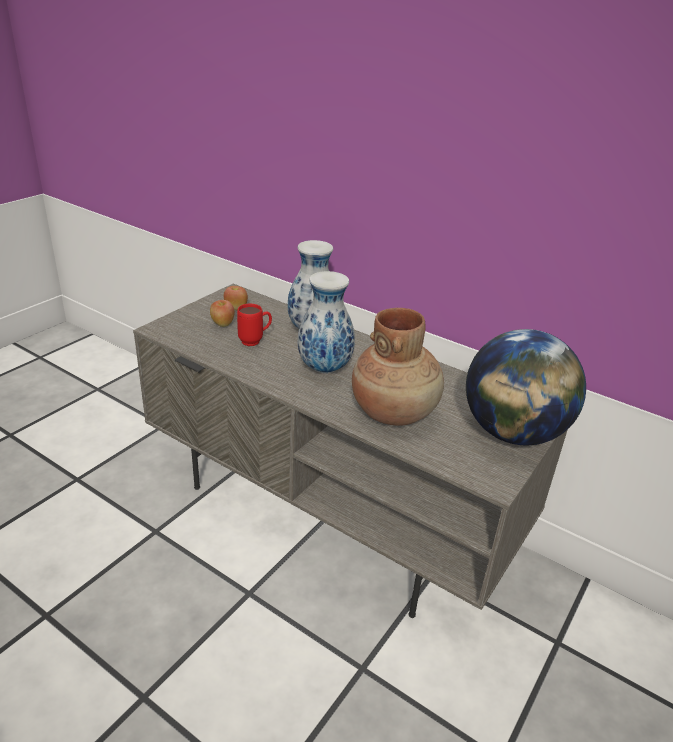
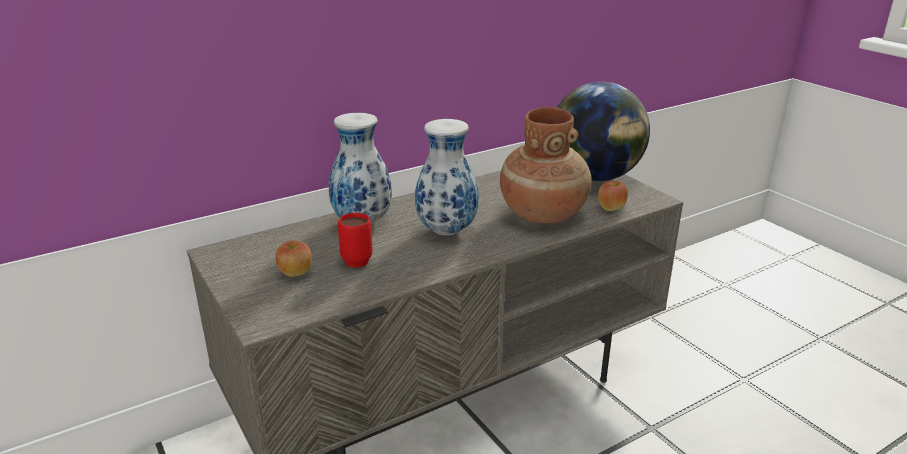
camera: 65 degrees left, 5 degrees down
apple [224,286,248,310] -> apple moved to [598,180,628,211]

